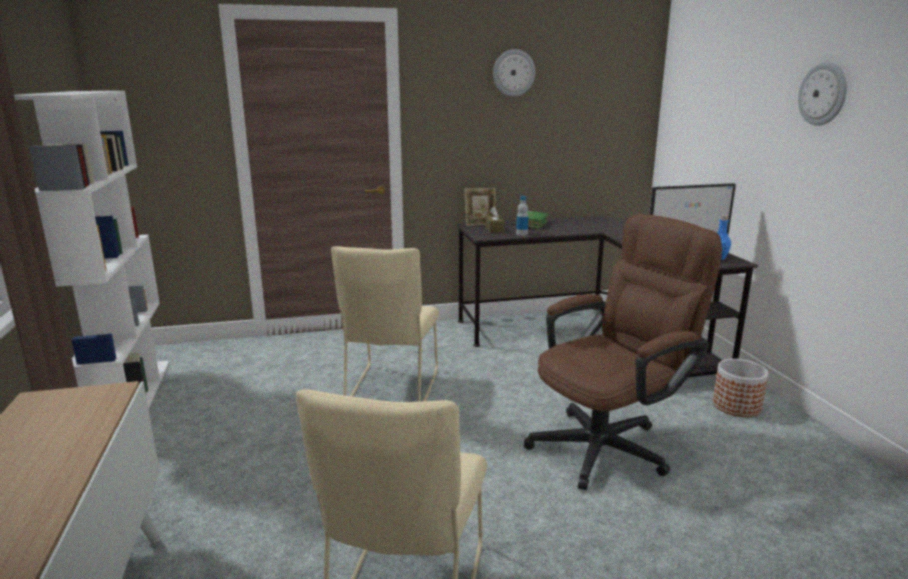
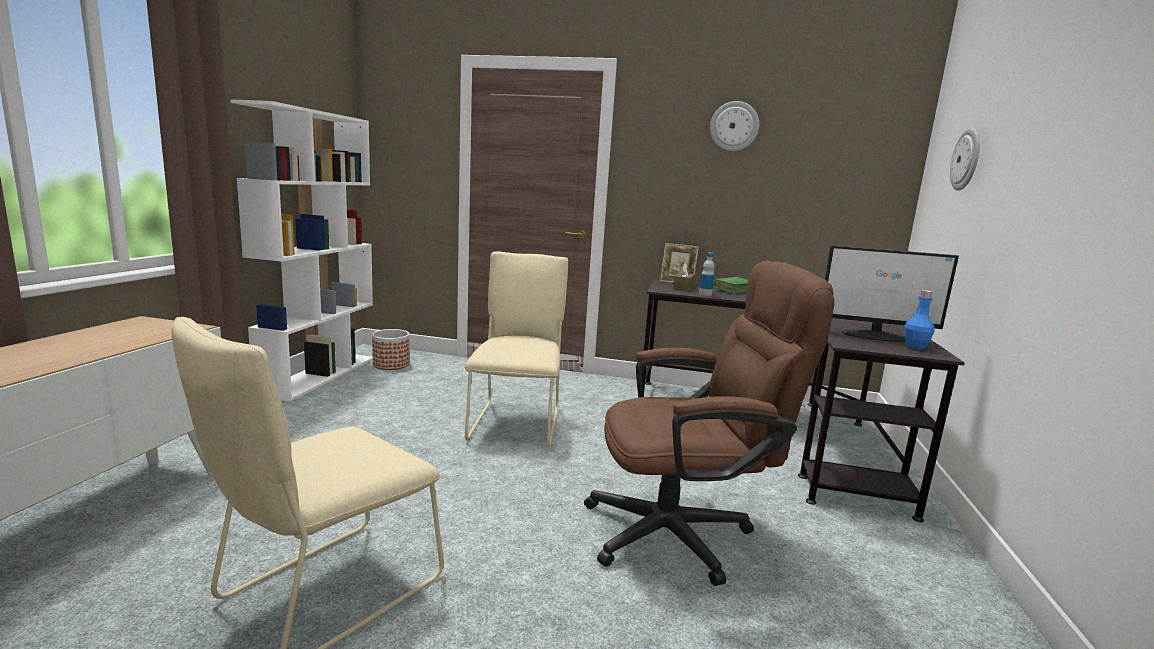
camera: 25 degrees right, 5 degrees down
beige chair [331,246,439,402] -> beige chair turned 150 degrees clockwise [464,251,568,447]
planter [713,359,768,417] -> planter moved to [372,329,410,370]
wall clock [798,62,847,126] -> wall clock moved to [950,128,980,191]

